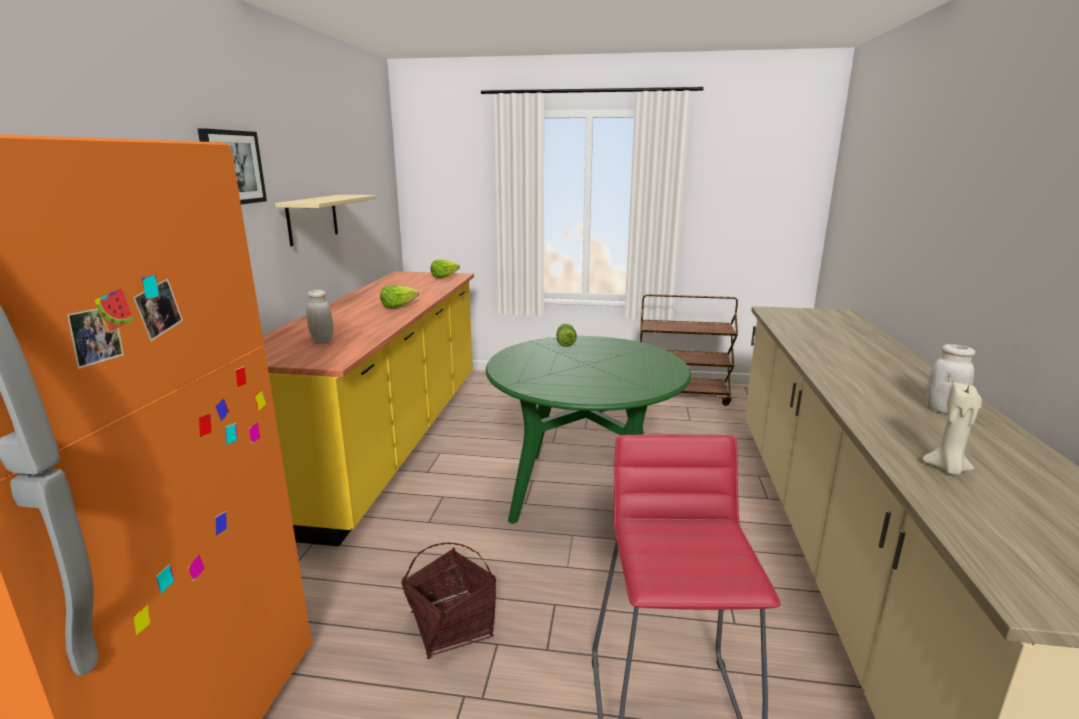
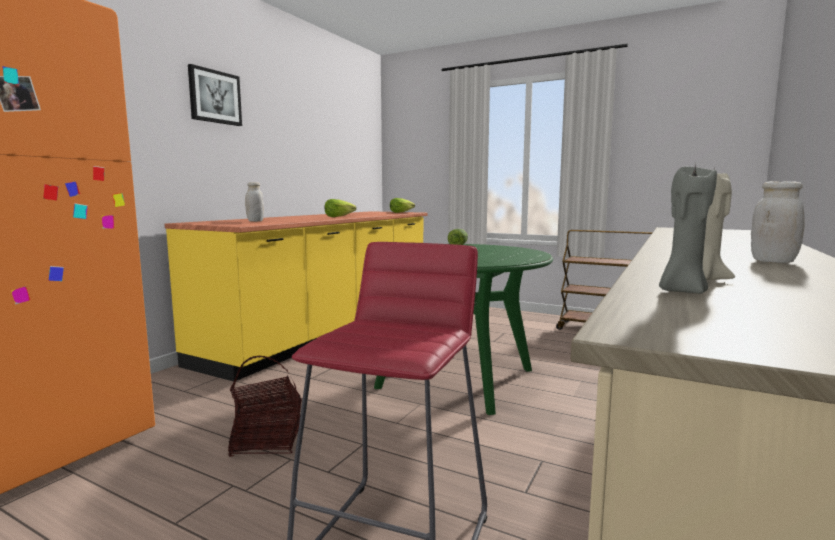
camera: 20 degrees right, 10 degrees down
beige shelf [275,195,376,246] -> none
none -> grey candle [659,163,717,294]

